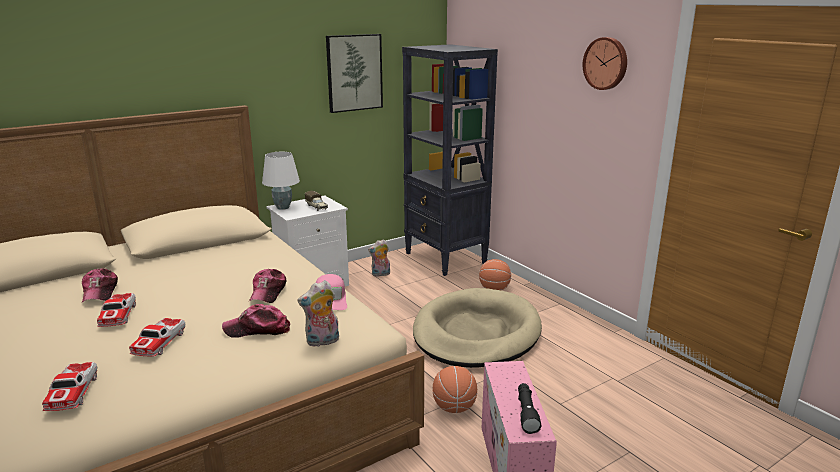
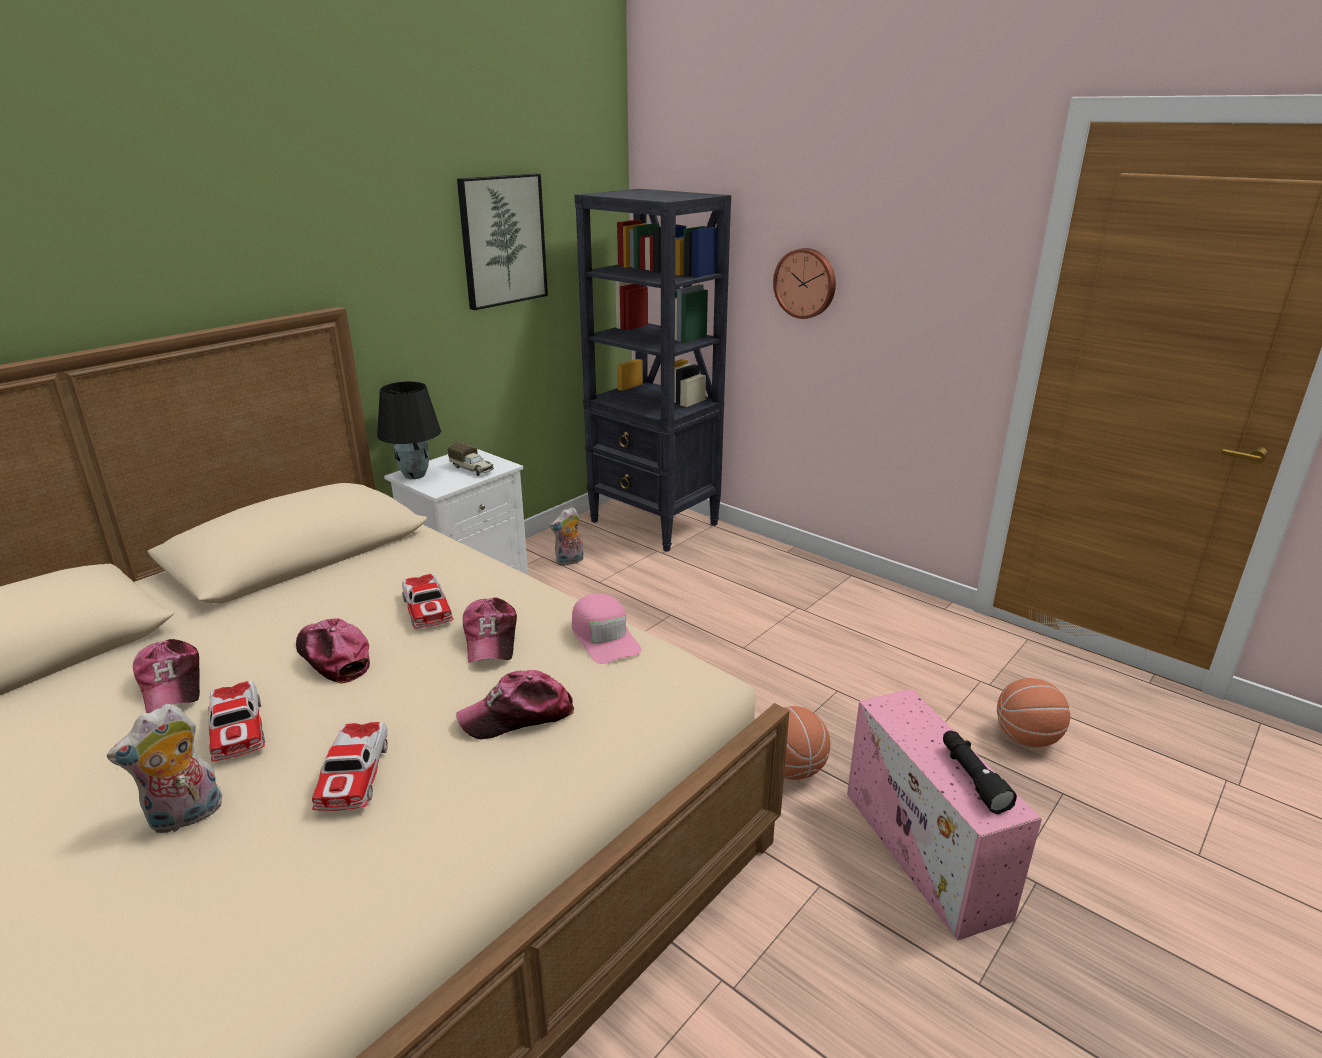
camera: 15 degrees left, 5 degrees up
toy car [42,362,97,411] -> toy car moved to [402,574,454,629]
white table lamp [262,152,300,210] -> black table lamp [377,382,441,479]
plush toy [297,280,339,347] -> plush toy moved to [107,704,222,835]
beige dog bed [413,288,542,368] -> none
basketball [479,259,511,290] -> basketball moved to [997,678,1070,748]
wall clock [583,37,627,90] -> wall clock moved to [773,248,836,319]
none -> cap [296,618,370,684]

